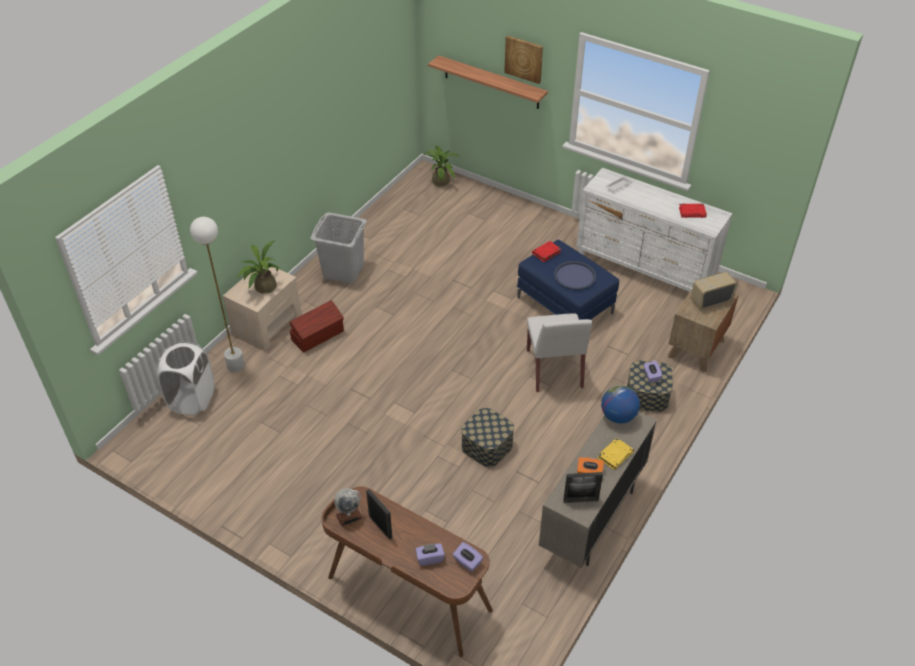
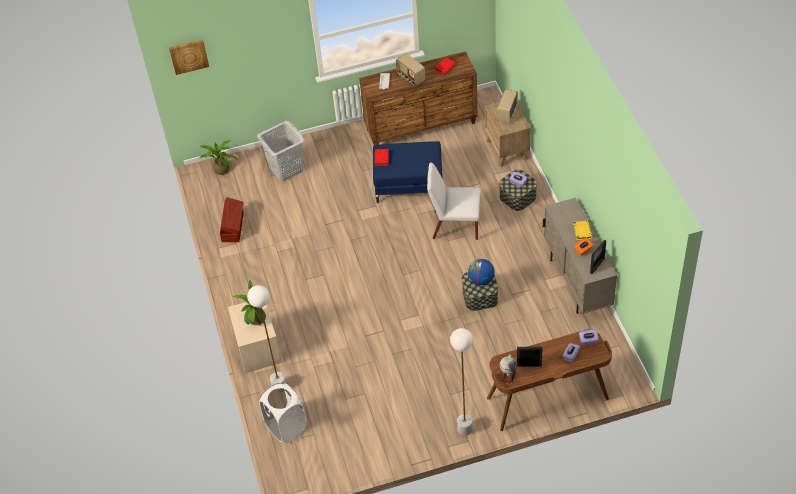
camera: 45 degrees left, 5 degrees up
brown storage box [290,300,344,353] -> brown storage box moved to [220,197,244,242]
grey laundry basket [310,212,367,284] -> grey laundry basket moved to [257,121,305,181]
shelf [428,55,548,109] -> none
picture [504,35,543,84] -> picture moved to [169,40,209,75]
white chair [527,313,592,392] -> white chair turned 150 degrees clockwise [427,162,480,240]
blue tray [554,261,596,290] -> none
white dresser [576,168,733,292] -> brown dresser [359,51,478,145]
globe [601,385,640,424] -> globe moved to [468,259,495,285]
none -> radio [396,53,425,86]
none -> white floor lamp [450,328,473,436]

